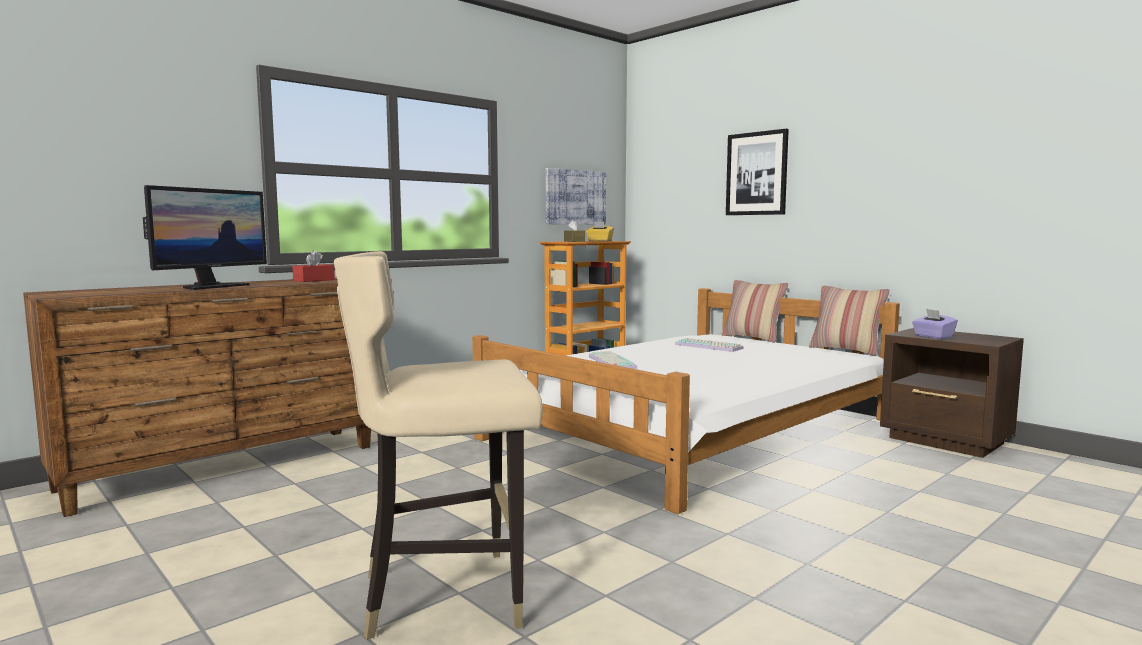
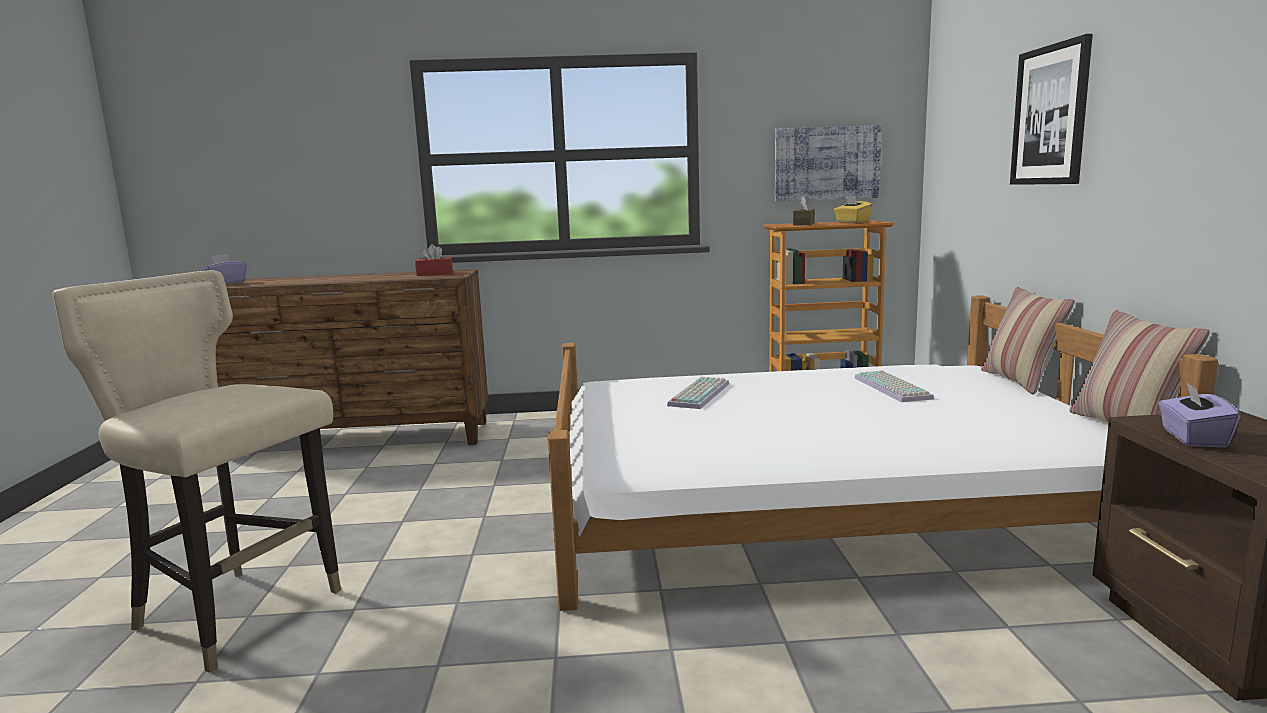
camera: 40 degrees right, 5 degrees up
monitor [143,185,267,290] -> none
none -> purple tissue box [200,254,247,284]

